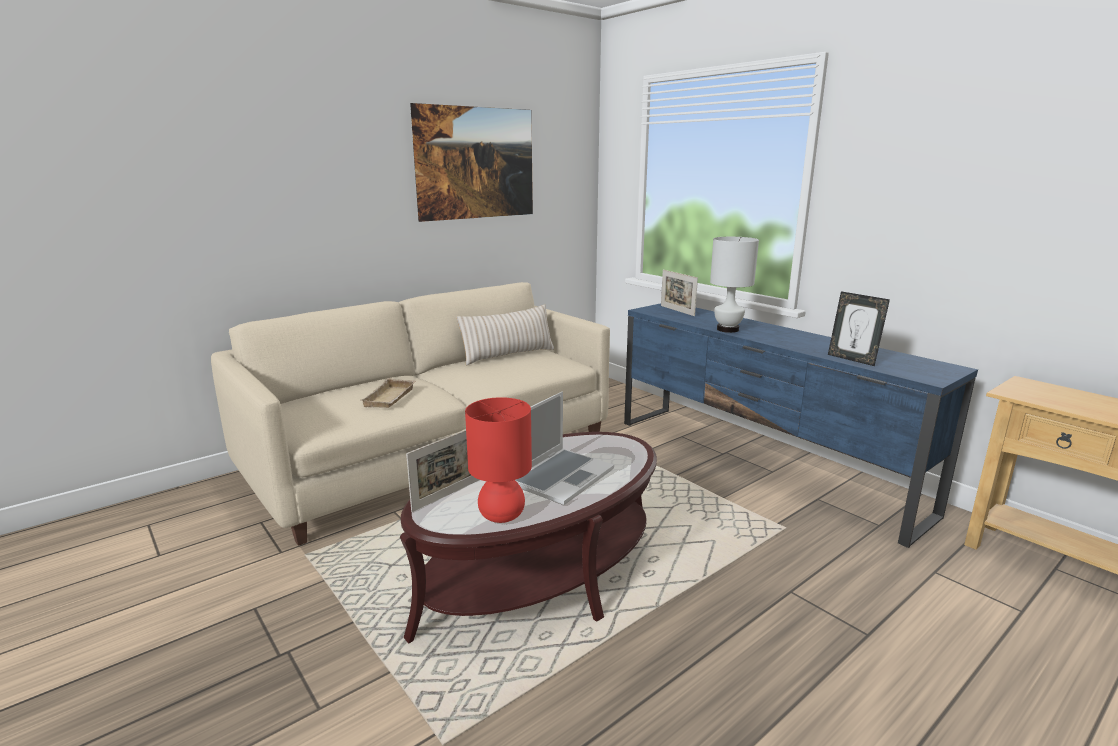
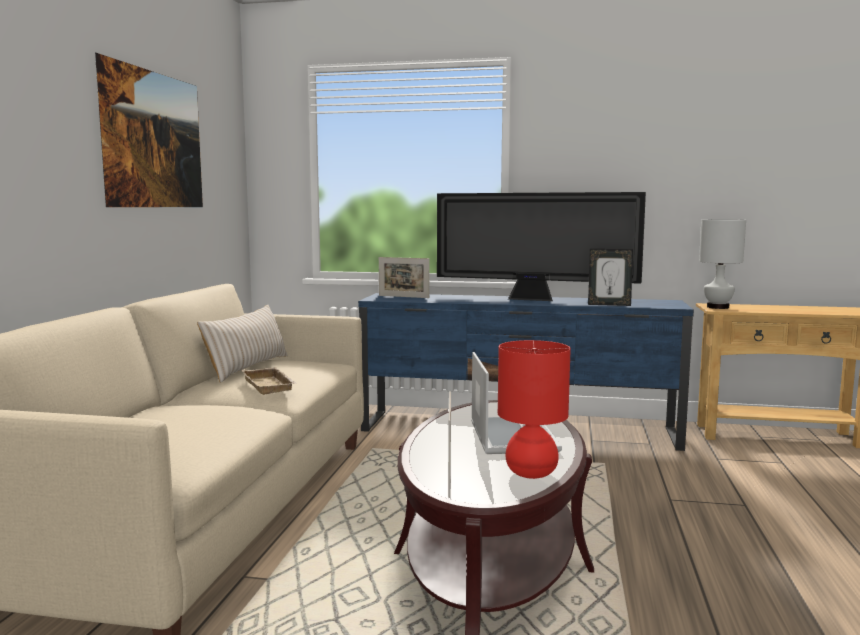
camera: 40 degrees left, 10 degrees down
beige tray [362,378,416,408] -> beige tray moved to [242,367,297,395]
white table lamp [710,237,759,333] -> white table lamp moved to [699,219,746,309]
none -> television [437,192,646,301]

